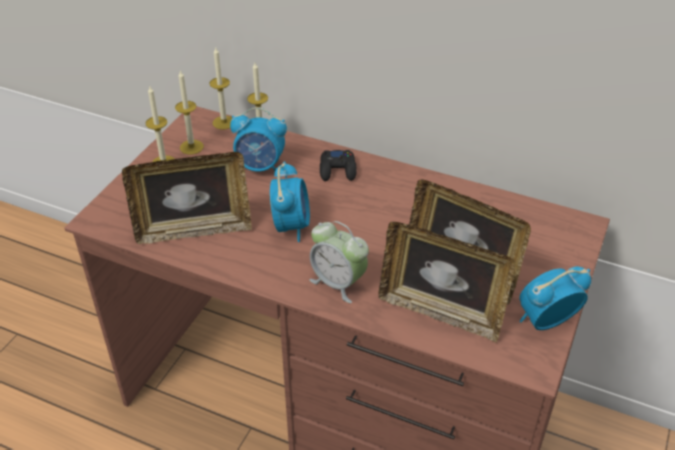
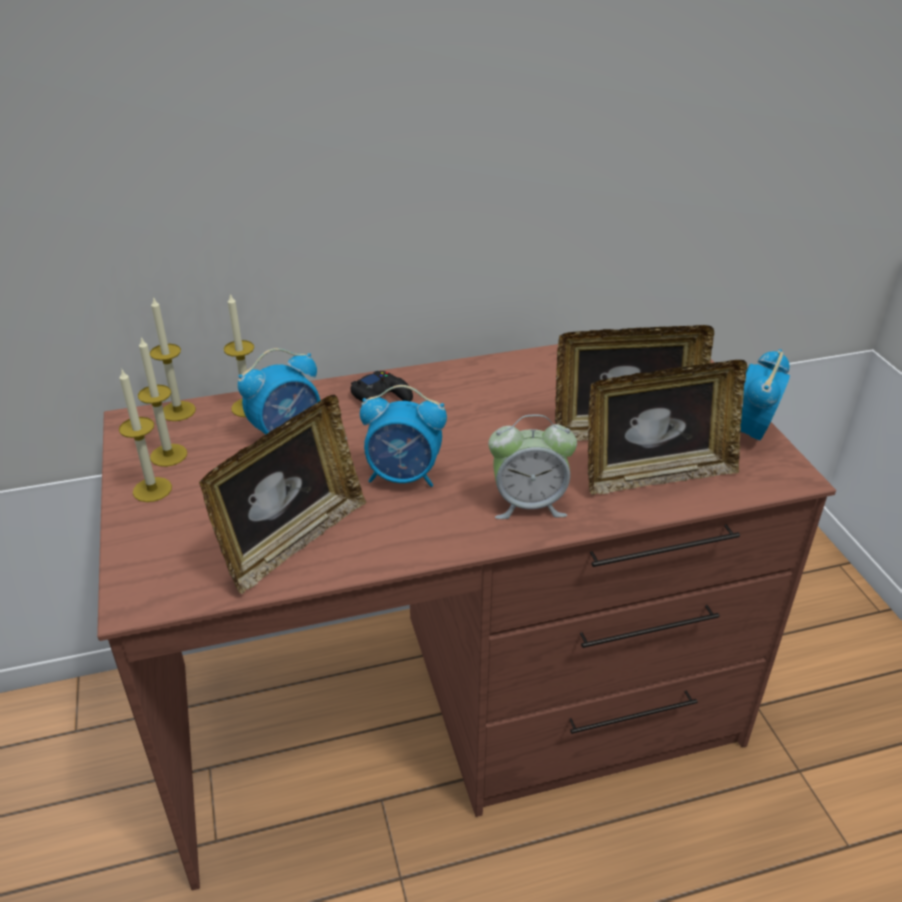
camera: 40 degrees left, 5 degrees down
alarm clock [270,161,310,242] -> alarm clock turned 135 degrees clockwise [360,385,447,487]

